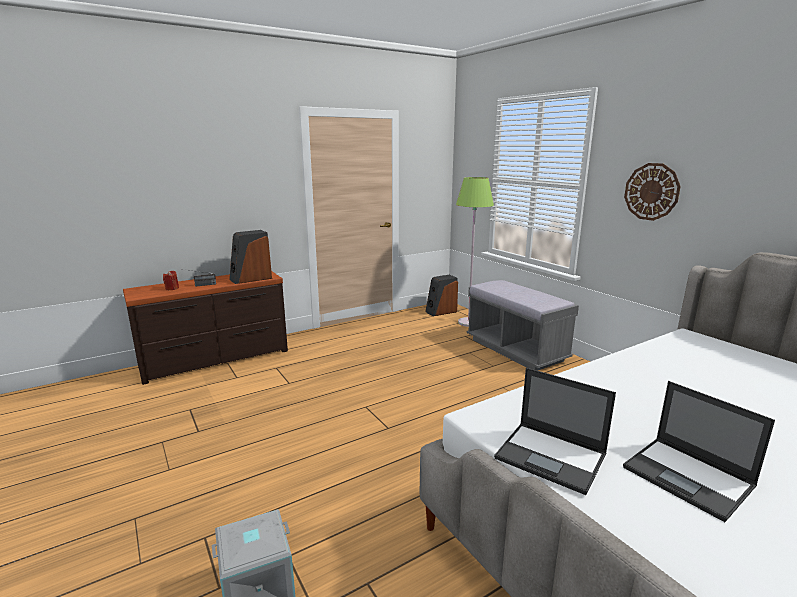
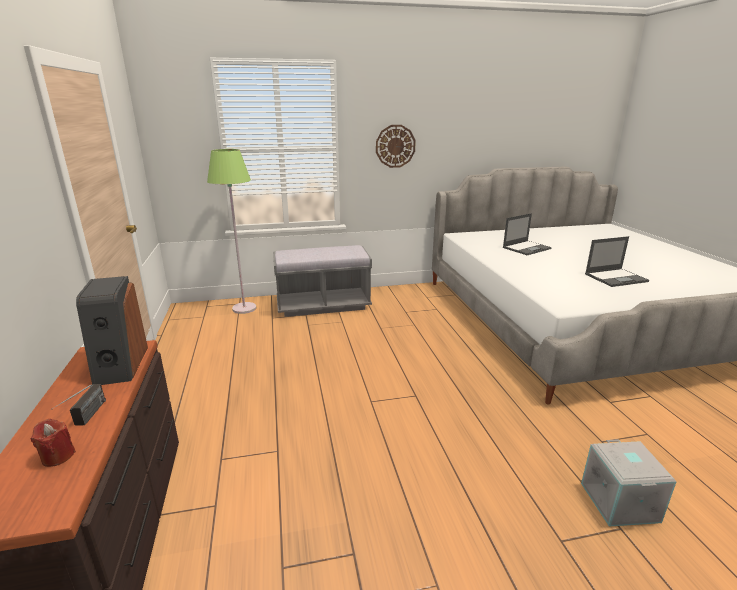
camera: 70 degrees left, 5 degrees up
speaker [425,275,458,316] -> none
laptop [494,368,616,495] -> laptop moved to [503,213,552,255]

